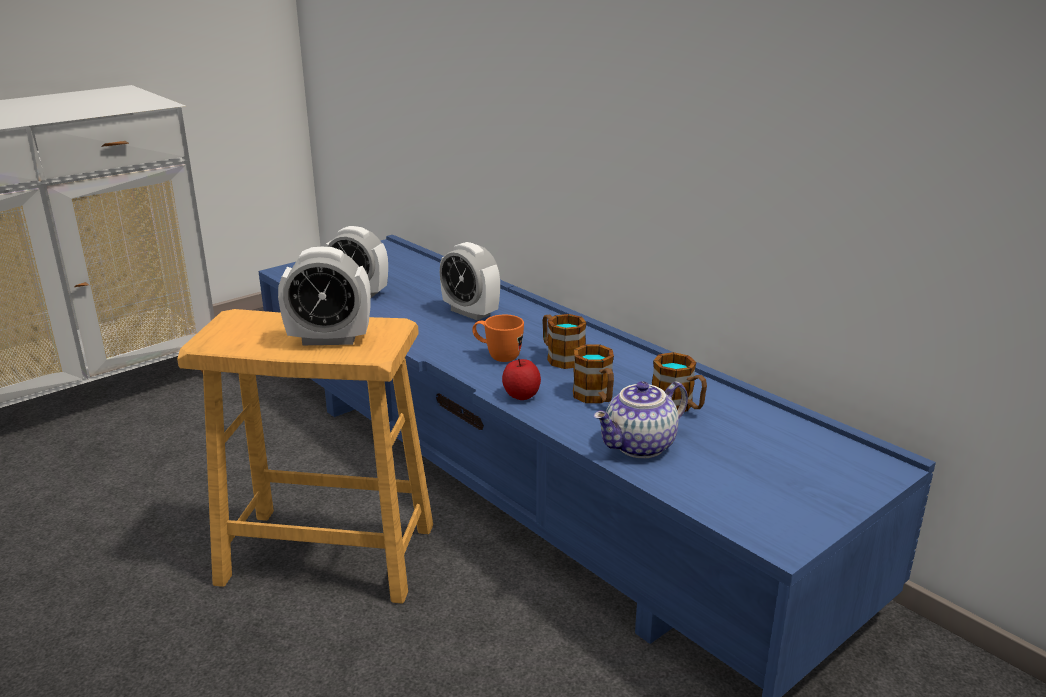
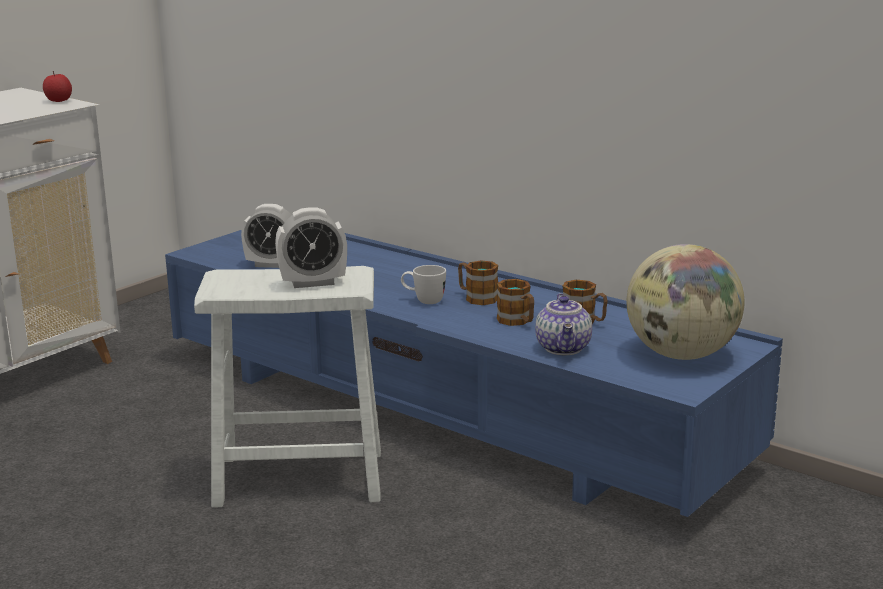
camera: 10 degrees left, 5 degrees down
brown stool [177,309,433,604] -> white stool [194,266,381,508]
alarm clock [440,242,500,320] -> none
orange mug [472,314,524,362] -> white mug [401,265,446,304]
apple [502,358,541,400] -> apple moved to [43,71,72,102]
teapot [593,381,688,458] -> teapot turned 45 degrees counterclockwise [535,293,592,355]
none -> globe [627,244,744,360]

